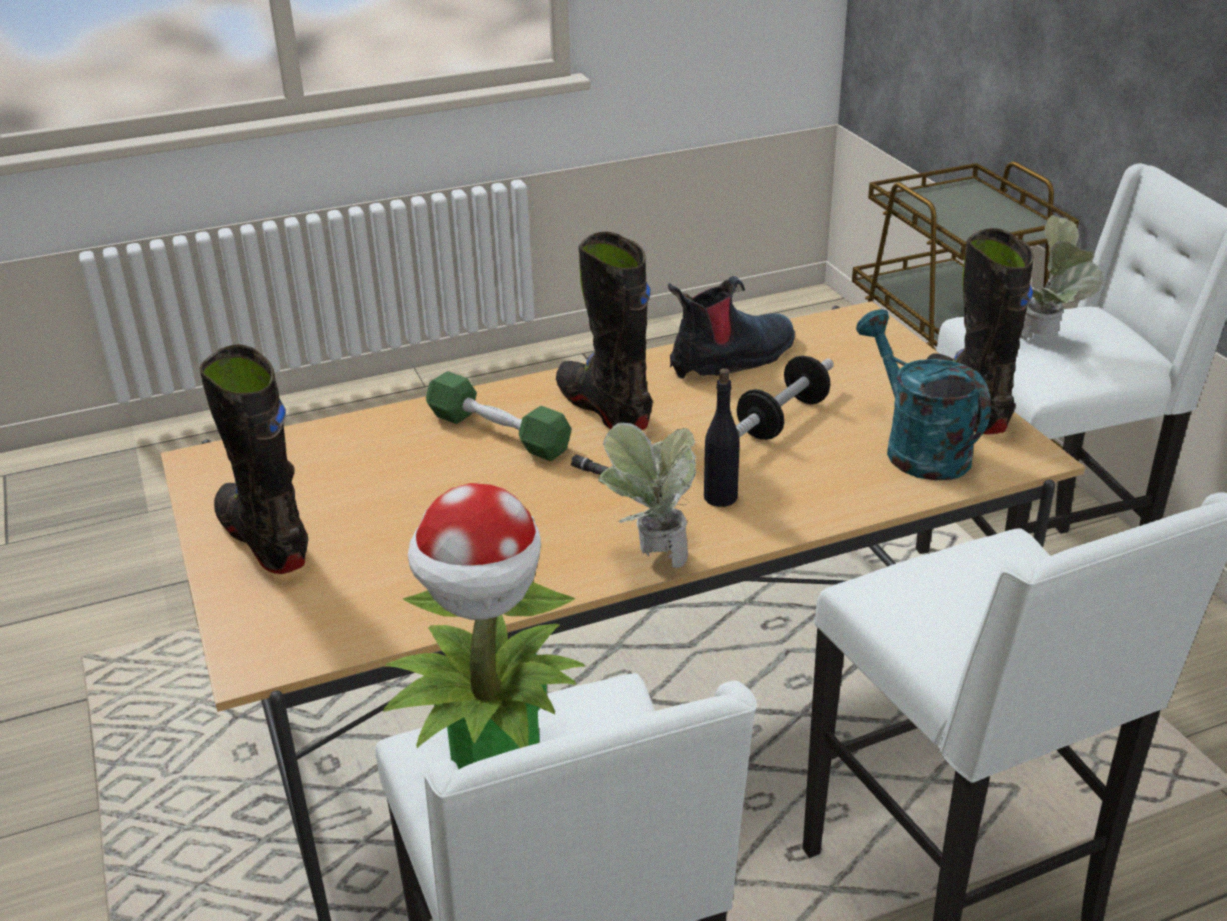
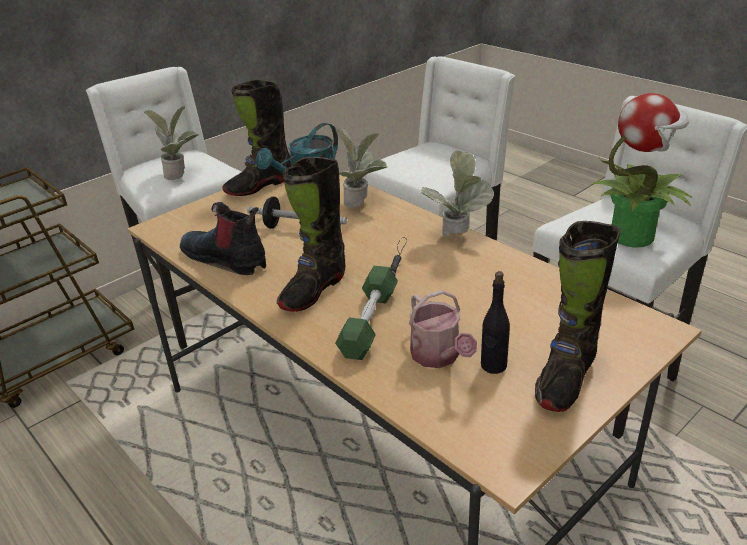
camera: 110 degrees left, 0 degrees up
black bottle [704,368,740,507] -> black bottle moved to [481,271,510,374]
none -> potted plant [336,128,387,208]
none -> watering can [409,290,477,368]

